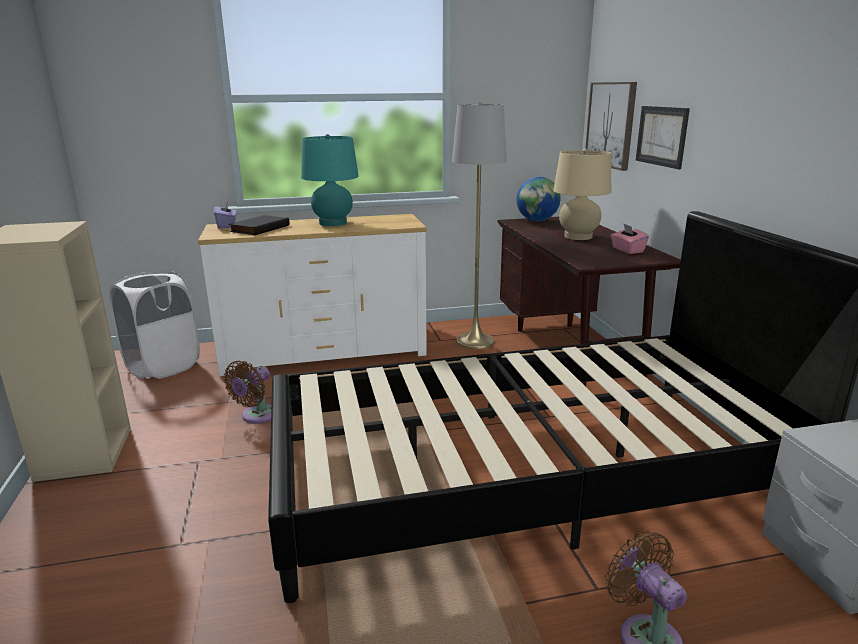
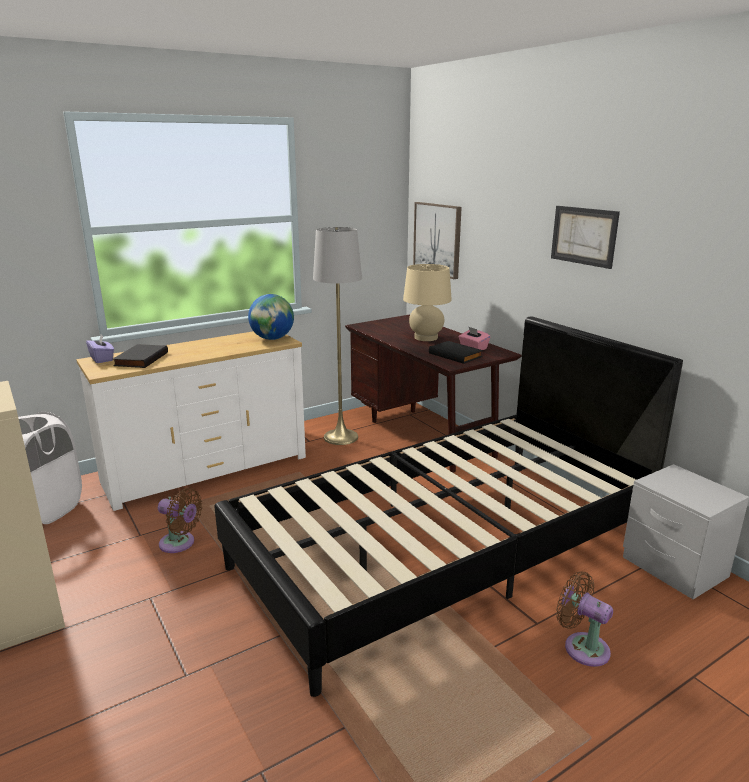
camera: 20 degrees left, 0 degrees up
brown fan [224,361,271,424] -> brown fan turned 75 degrees counterclockwise [158,488,202,553]
turquoise table lamp [301,134,359,226] -> none
globe [517,177,561,221] -> globe moved to [248,294,294,340]
picture [636,106,690,169] -> picture moved to [551,206,620,269]
none -> black book [429,341,483,364]

